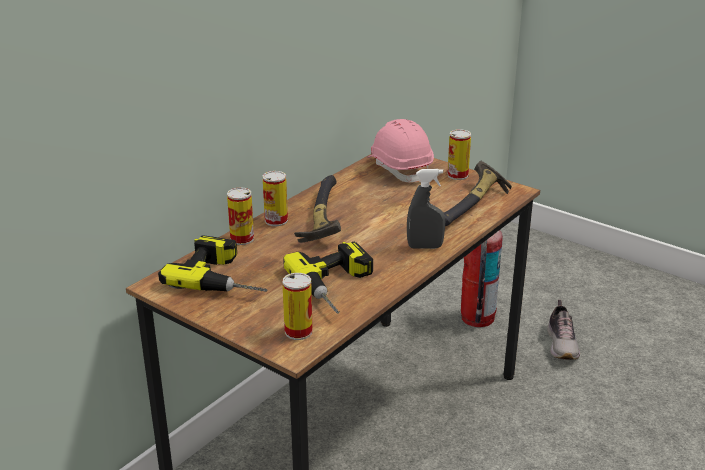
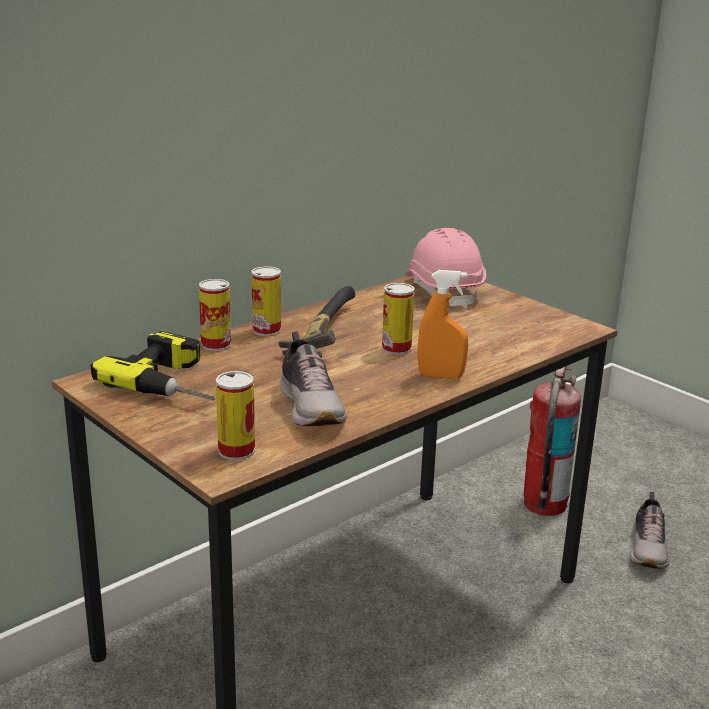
camera: 10 degrees right, 5 degrees down
power drill [283,242,373,314] -> shoe [280,331,347,426]
grey spray bottle [407,169,446,249] -> orange spray bottle [418,270,468,379]
hammer [443,161,512,226] -> none
can [447,129,471,180] -> can moved to [382,283,415,355]

